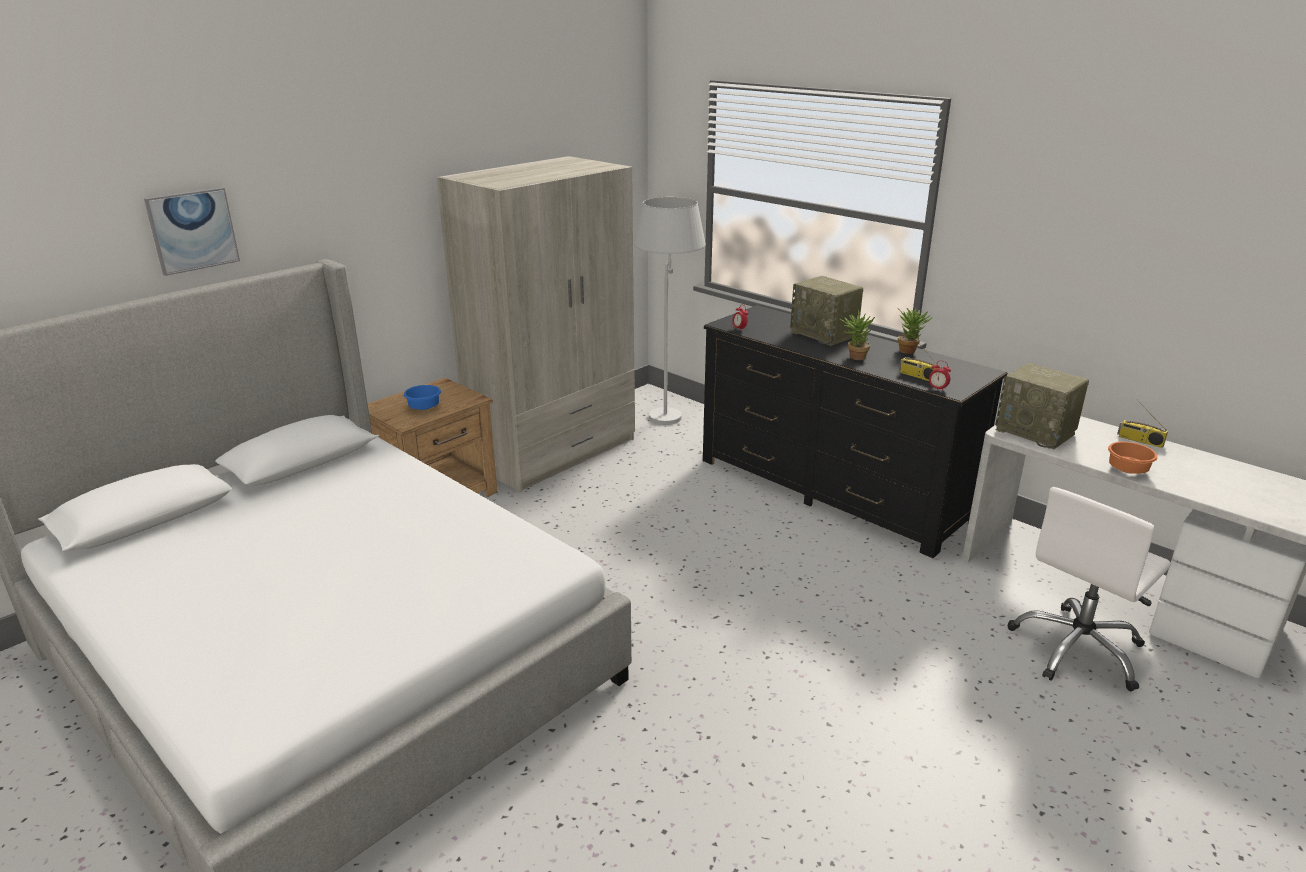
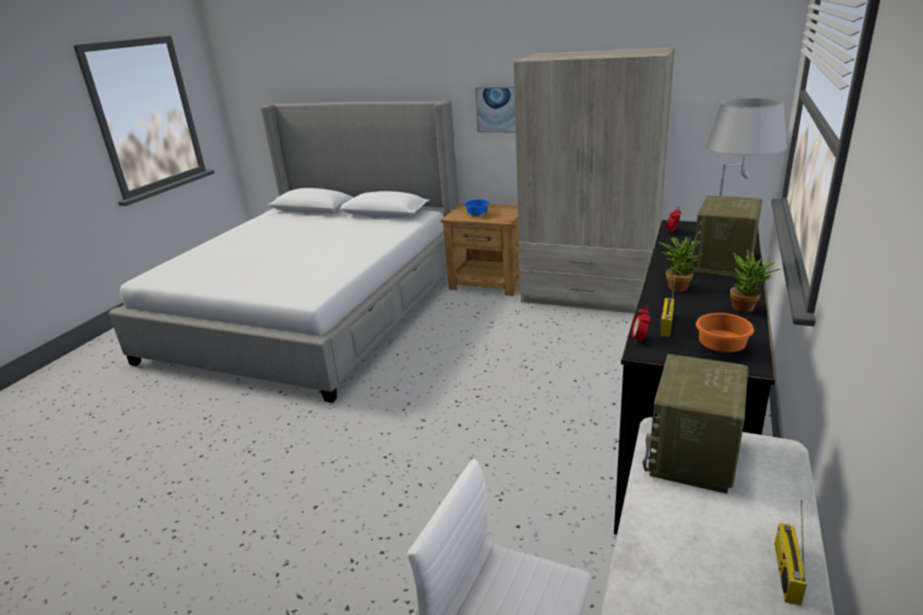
camera: 70 degrees right, 0 degrees up
picture [144,187,240,276] -> picture moved to [475,86,516,132]
orange bowl [1108,442,1158,474] -> orange bowl moved to [696,313,754,352]

